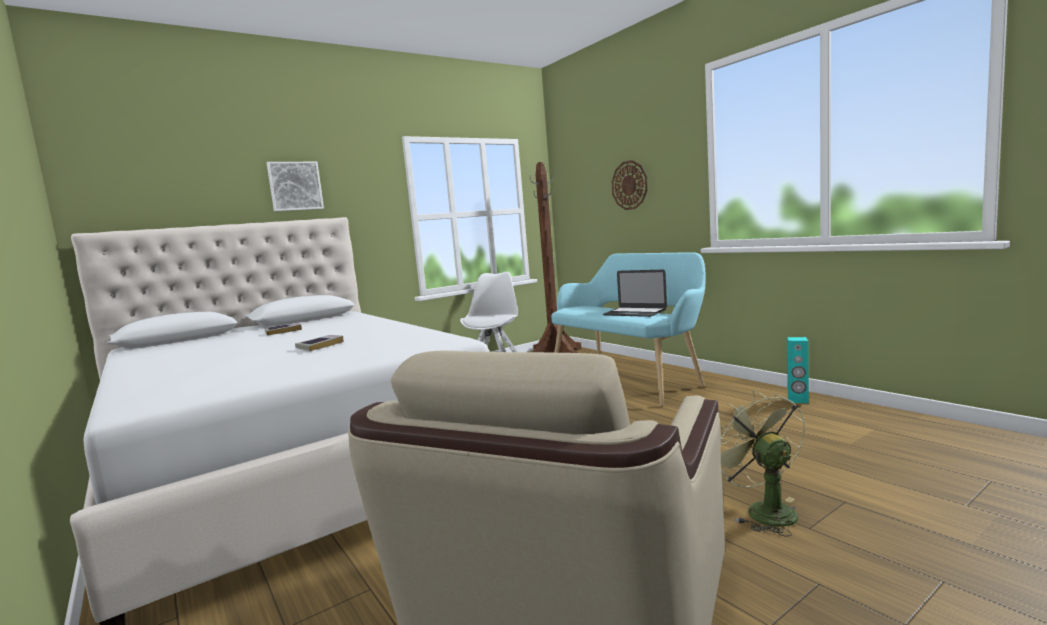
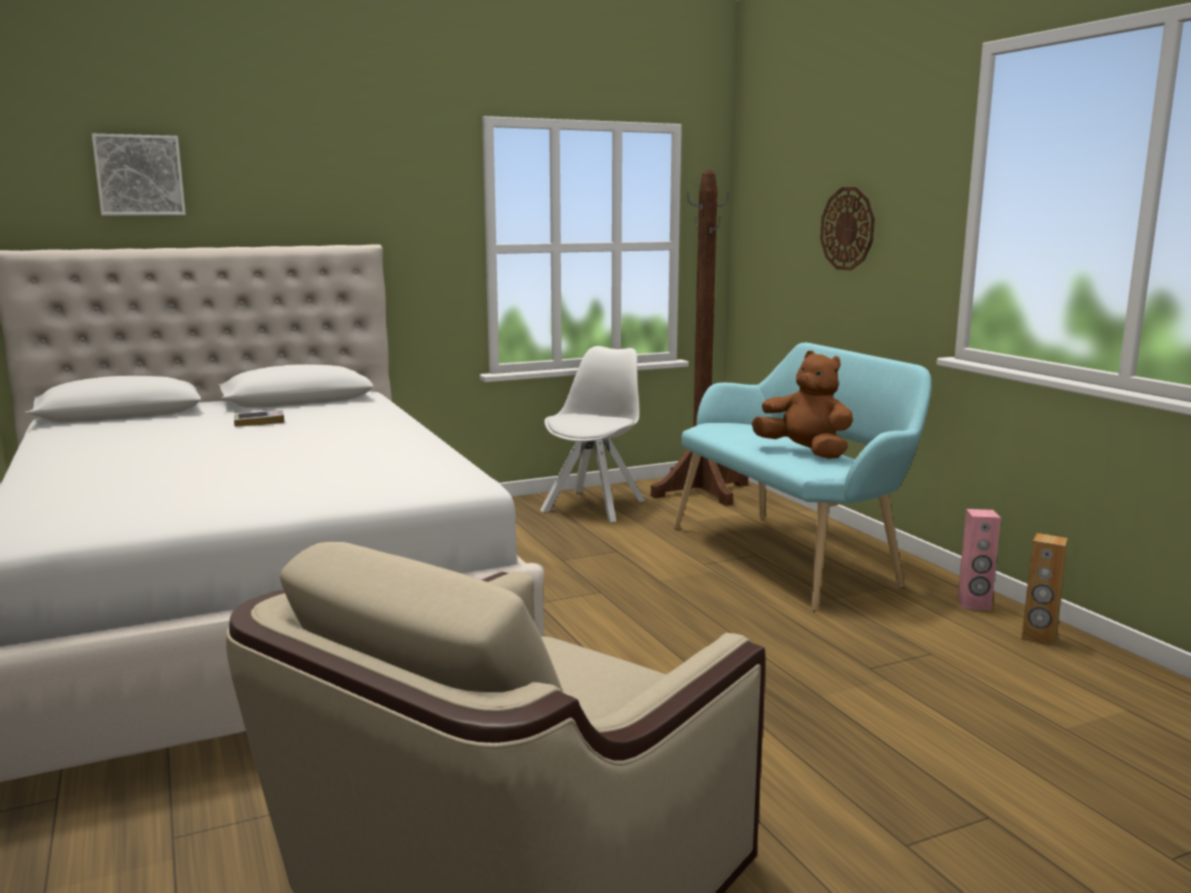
camera: 10 degrees right, 5 degrees up
picture [267,162,324,211] -> picture moved to [92,134,186,215]
book [295,335,344,351] -> none
laptop [603,270,667,317] -> brown plush toy [752,350,853,459]
green fan [721,391,805,537] -> none
turquoise speaker [787,337,809,403] -> brown speaker [1021,533,1068,646]
none -> pink speaker [957,509,1001,610]

